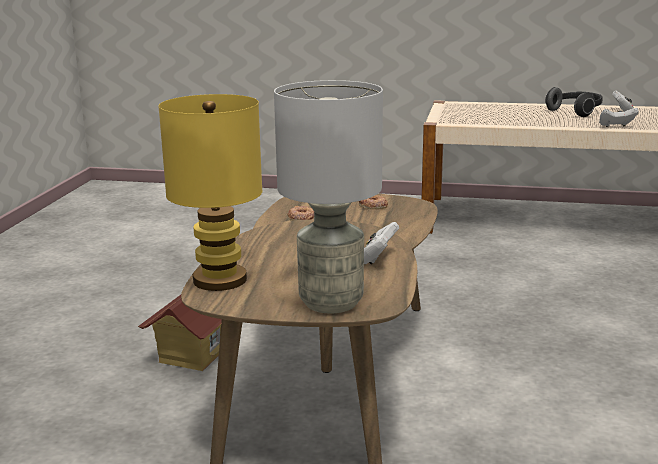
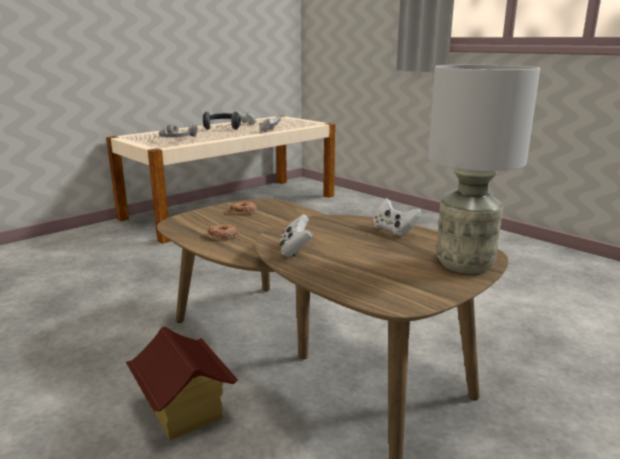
camera: 55 degrees left, 0 degrees up
yellow table lamp [158,94,262,291] -> none
none -> grey headphones [159,124,198,138]
none -> white game controller [280,214,313,257]

